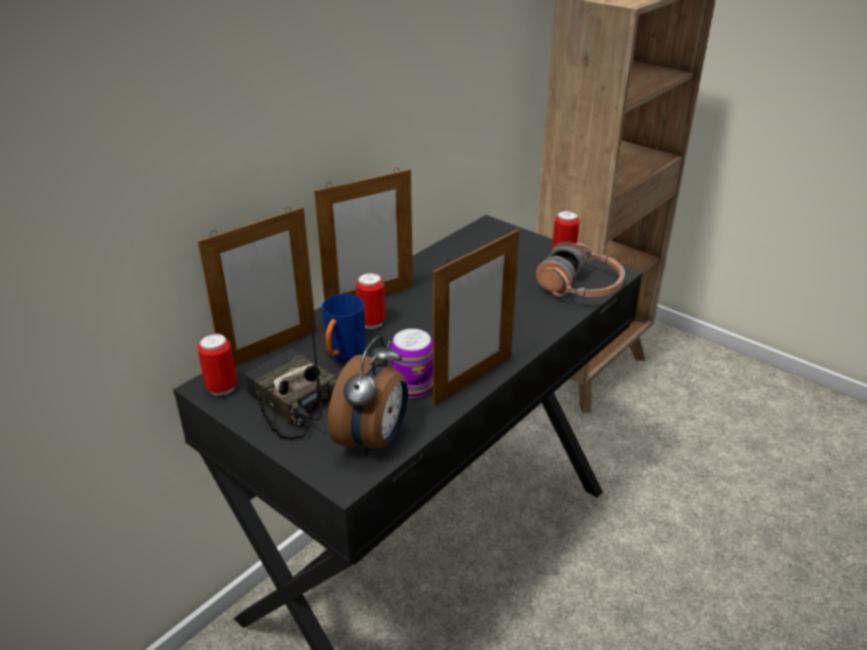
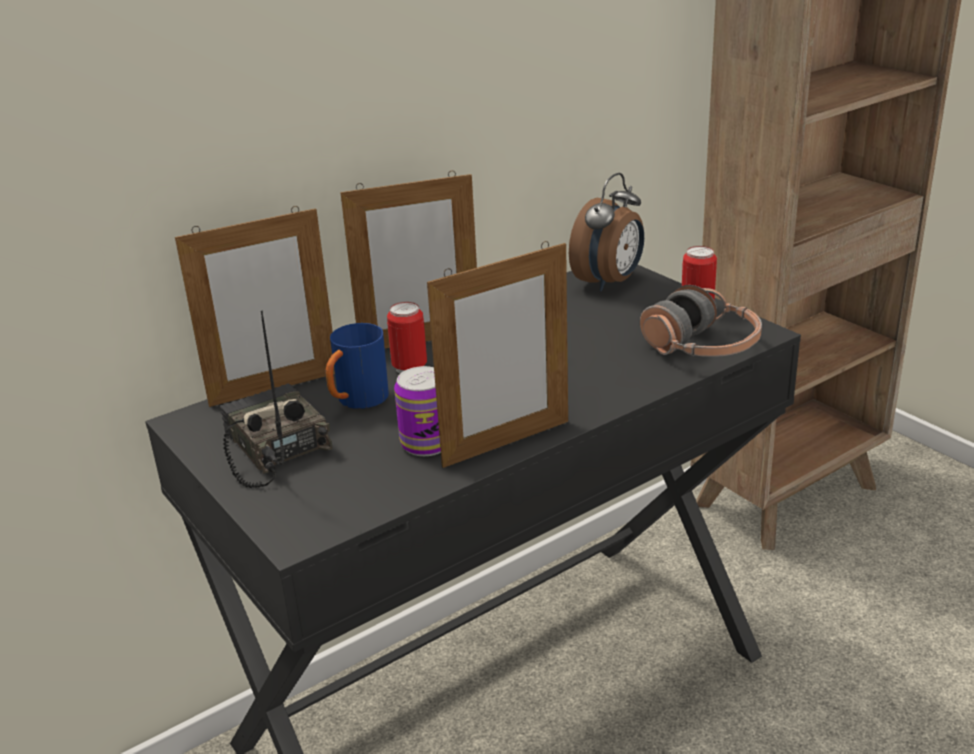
camera: 15 degrees right, 5 degrees down
can [197,333,237,396] -> none
alarm clock [328,335,408,457] -> alarm clock moved to [569,173,644,291]

